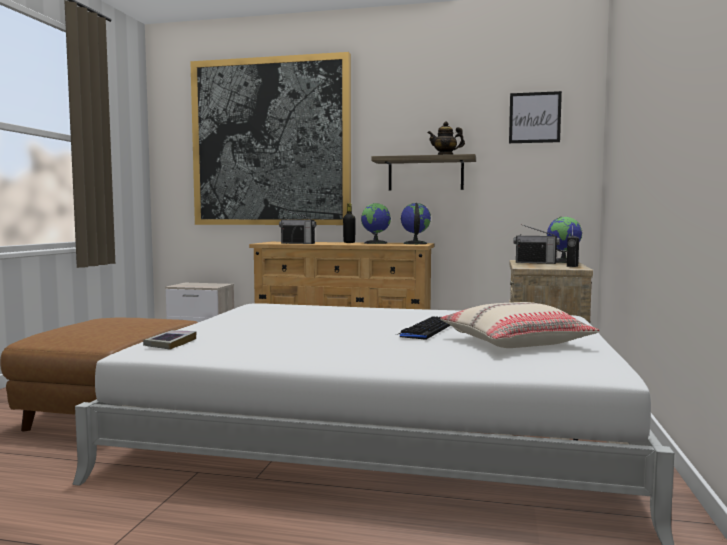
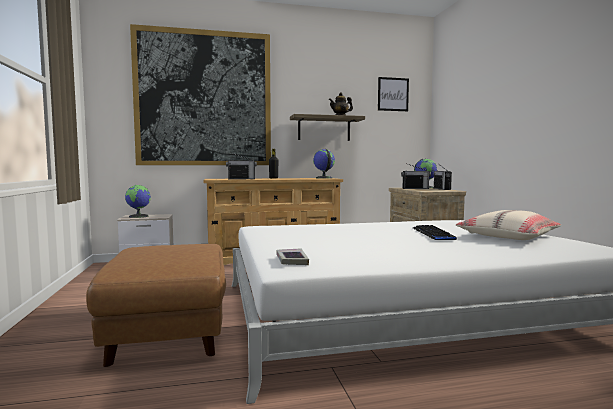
camera: 25 degrees left, 0 degrees up
globe [361,203,391,244] -> globe moved to [125,185,151,218]

